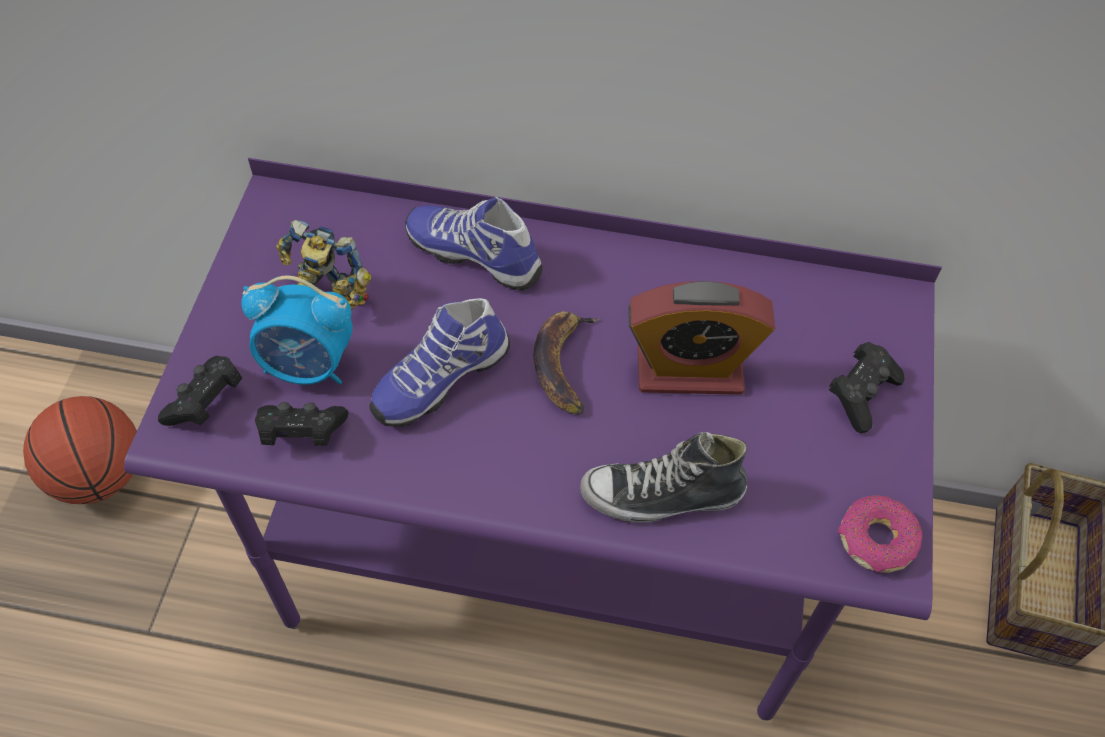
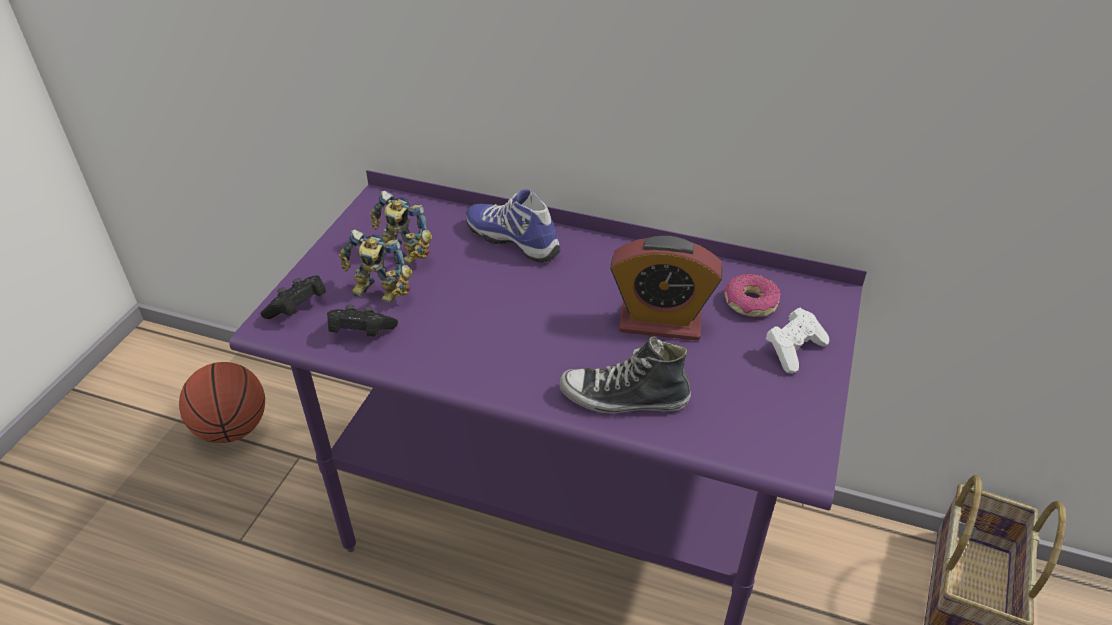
camera: 10 degrees right, 15 degrees down
alarm clock [241,276,352,385] -> toy robot [339,229,412,302]
shoe [369,298,510,427] -> none
banana [533,311,600,415] -> none
black game controller [829,342,904,433] -> white game controller [766,308,829,374]
donut [838,495,922,573] -> donut moved to [723,274,781,317]

